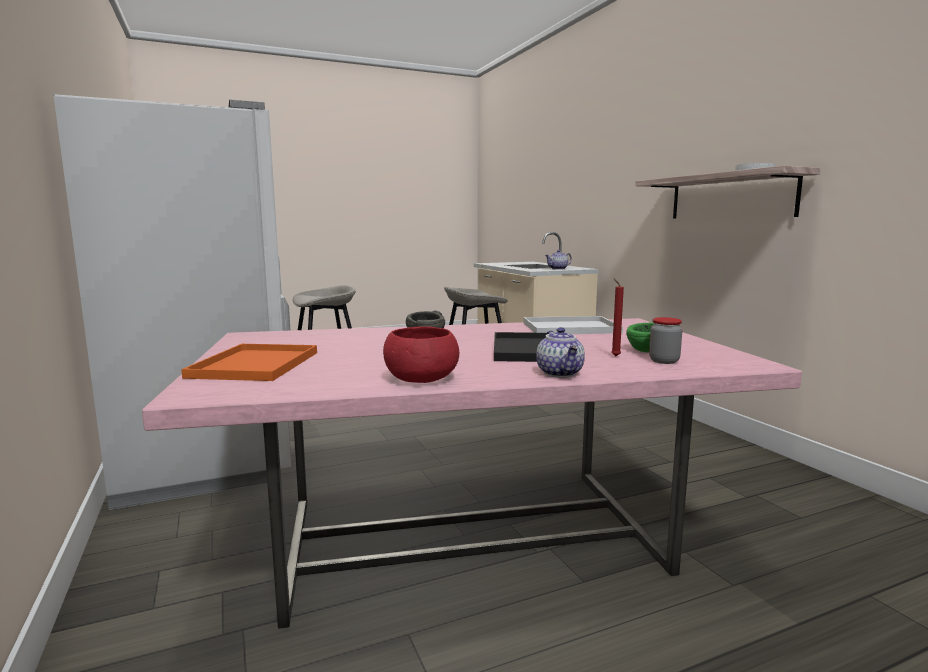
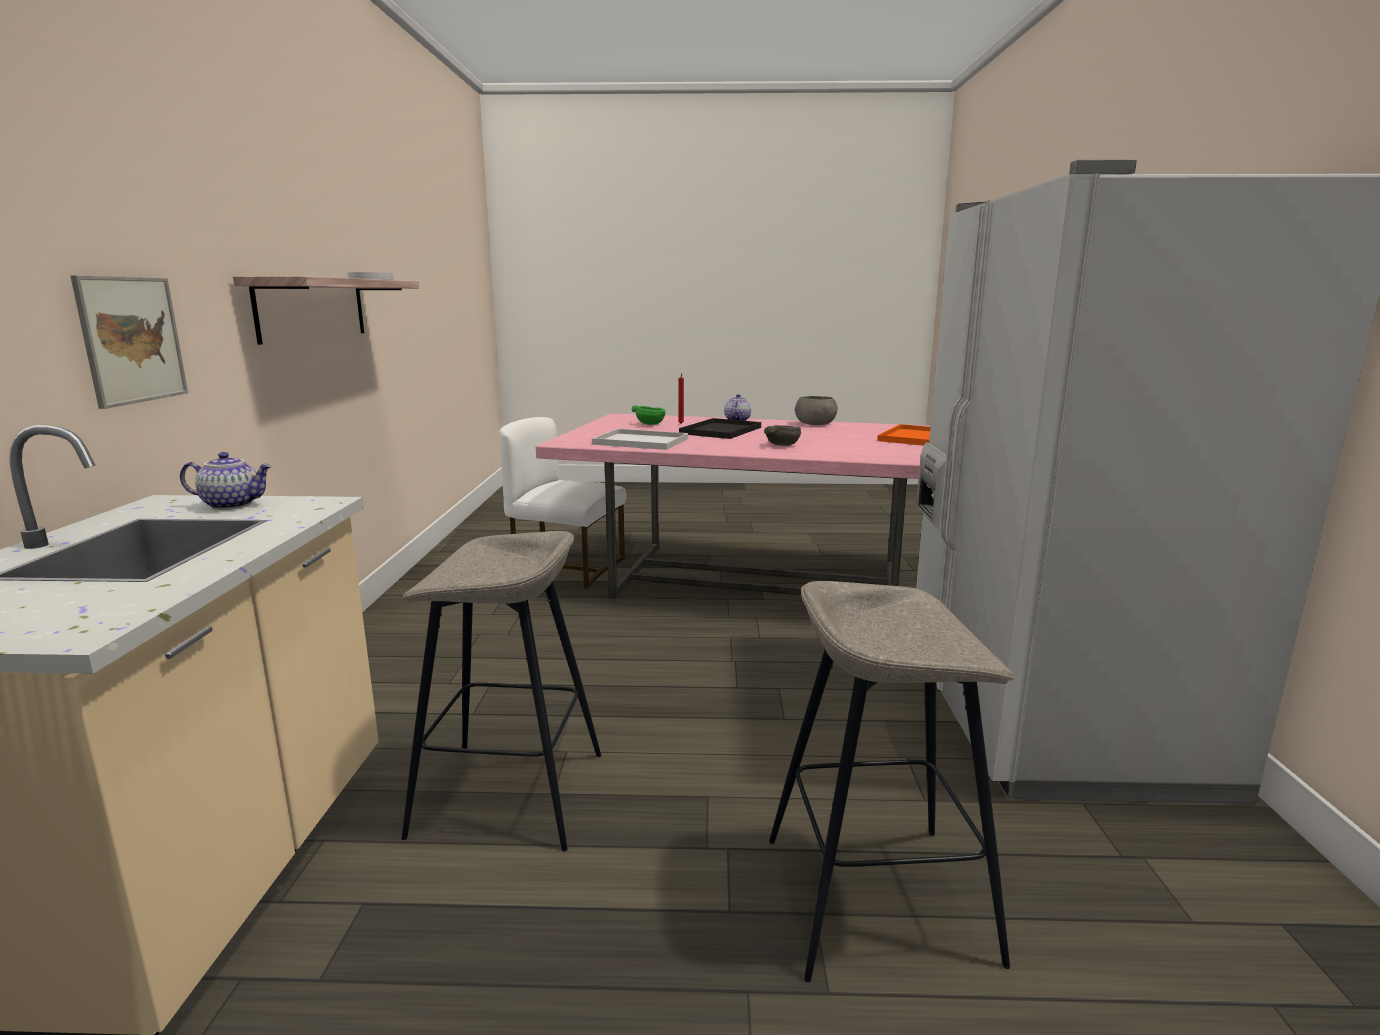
camera: 155 degrees left, 5 degrees up
red bowl [383,326,459,383] -> grey bowl [795,396,838,425]
jar [649,317,682,364] -> none
none -> picture [70,275,188,409]
none -> white chair [499,417,626,588]

